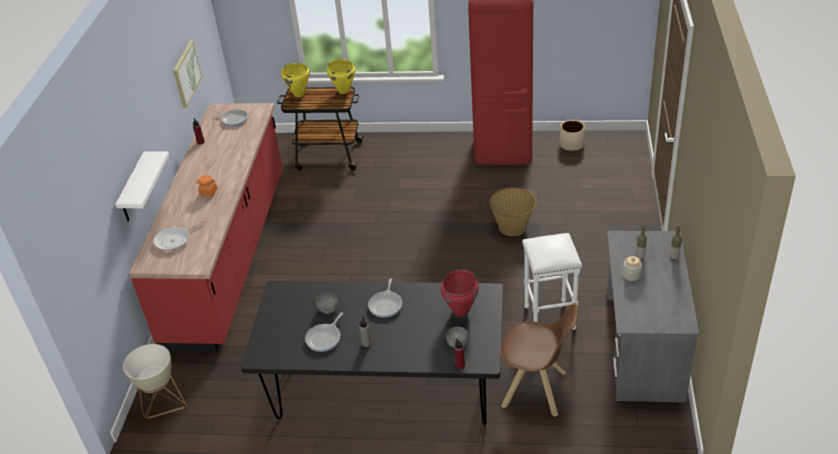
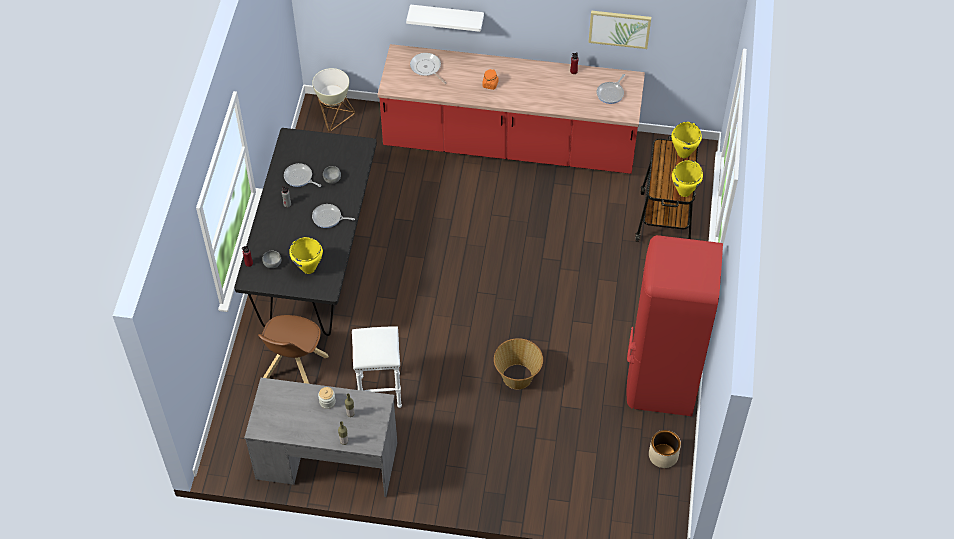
camera: 90 degrees right, 15 degrees up
red cooking pot [441,270,479,317] -> yellow cooking pot [289,237,323,274]

